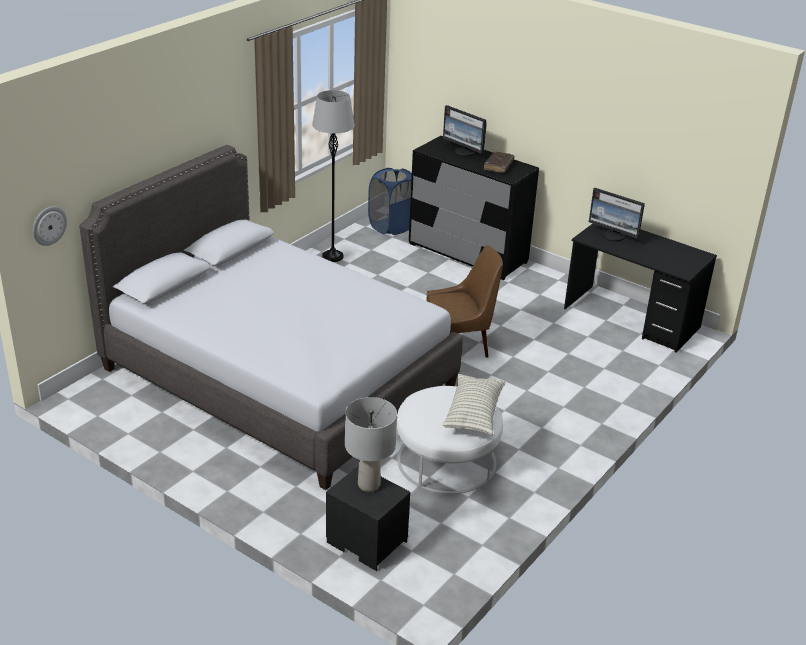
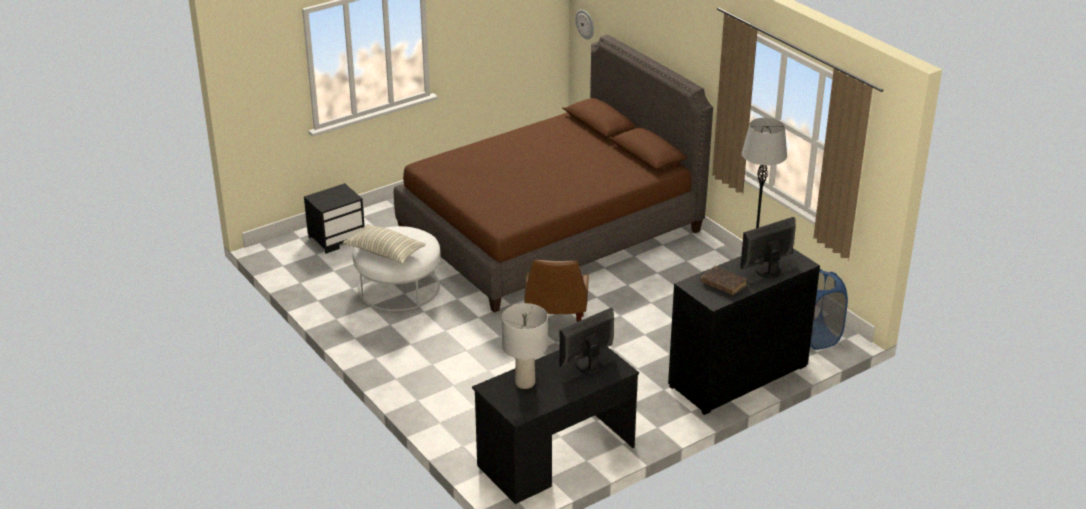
camera: 110 degrees right, 0 degrees up
grey bed [79,145,463,490] -> brown bed [394,35,713,313]
grey table lamp [345,397,397,492] -> grey table lamp moved to [502,303,548,389]

